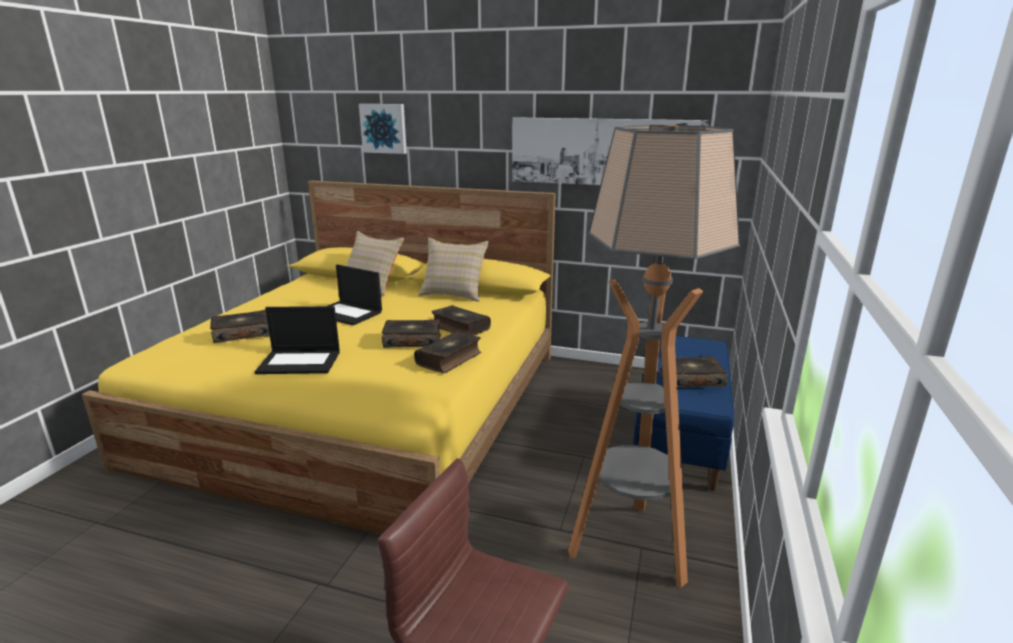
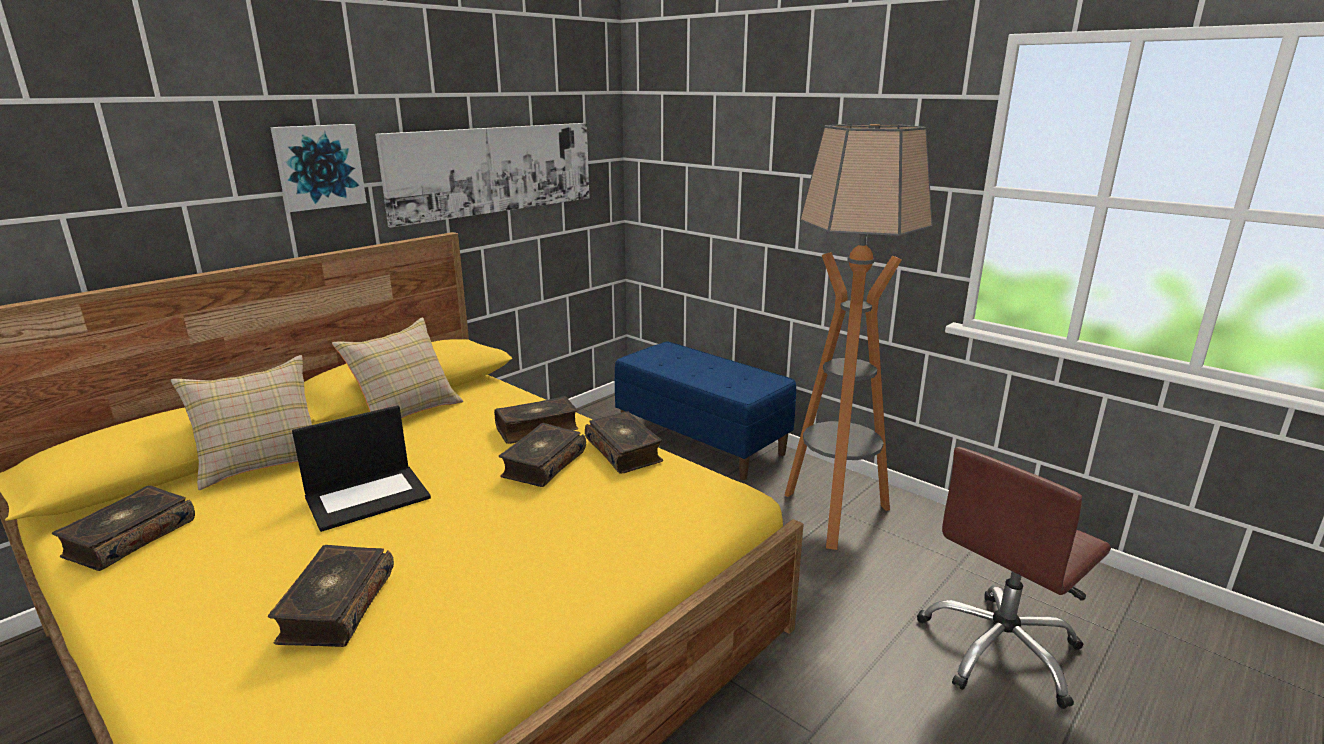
camera: 65 degrees left, 0 degrees up
laptop [255,306,340,374] -> none
picture [359,104,407,154] -> picture moved to [271,124,367,212]
book [659,356,728,388] -> book moved to [52,485,195,571]

